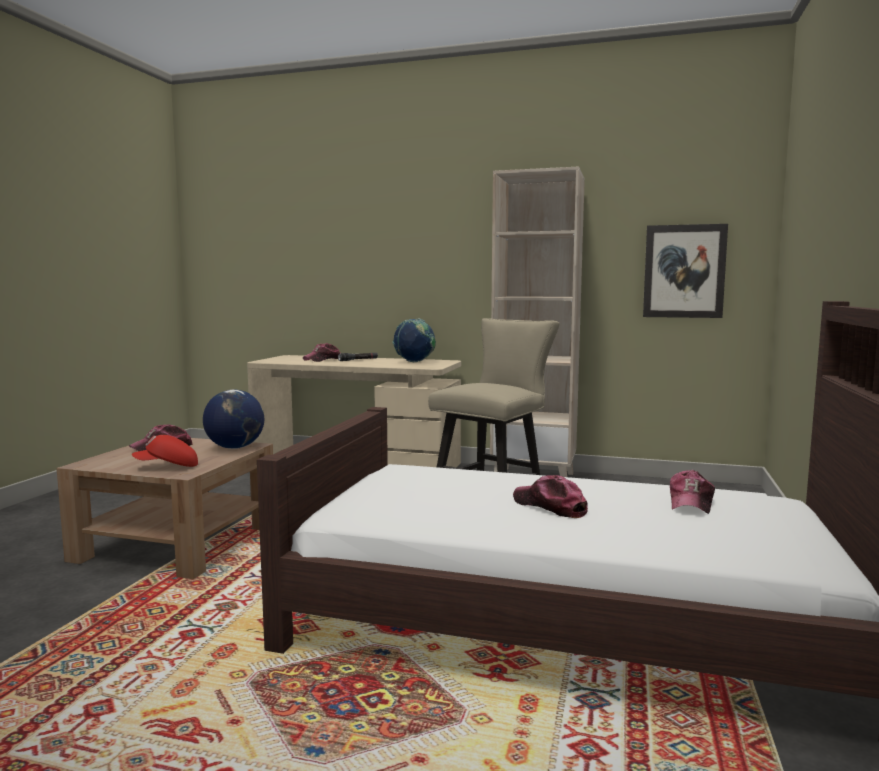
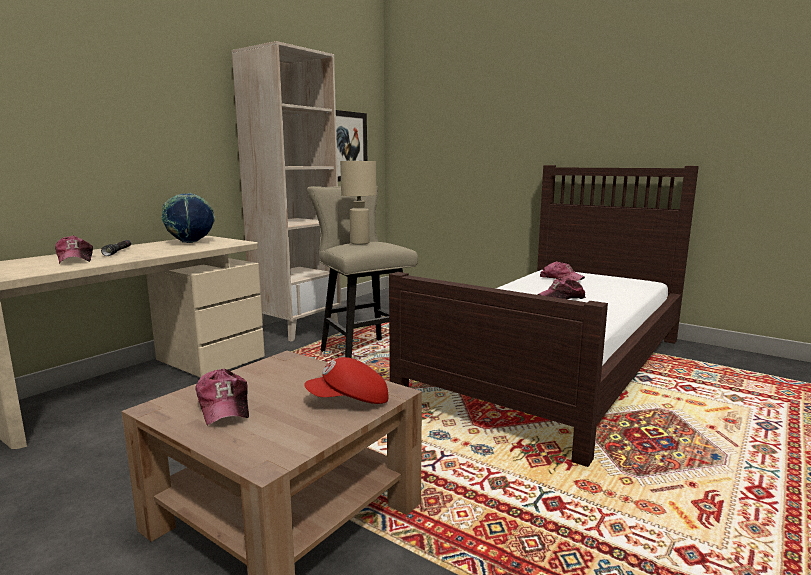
camera: 70 degrees left, 5 degrees up
red cap [132,435,198,467] -> red cap turned 75 degrees clockwise [304,357,388,404]
globe [203,390,264,449] -> none
none -> beige table lamp [340,161,377,245]

